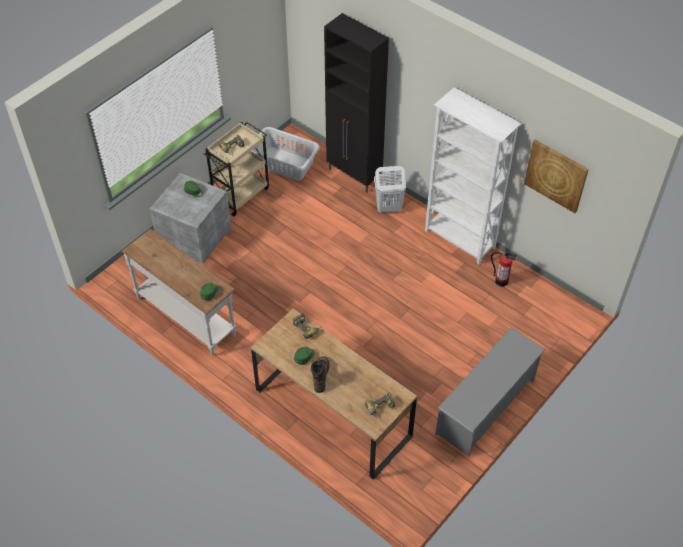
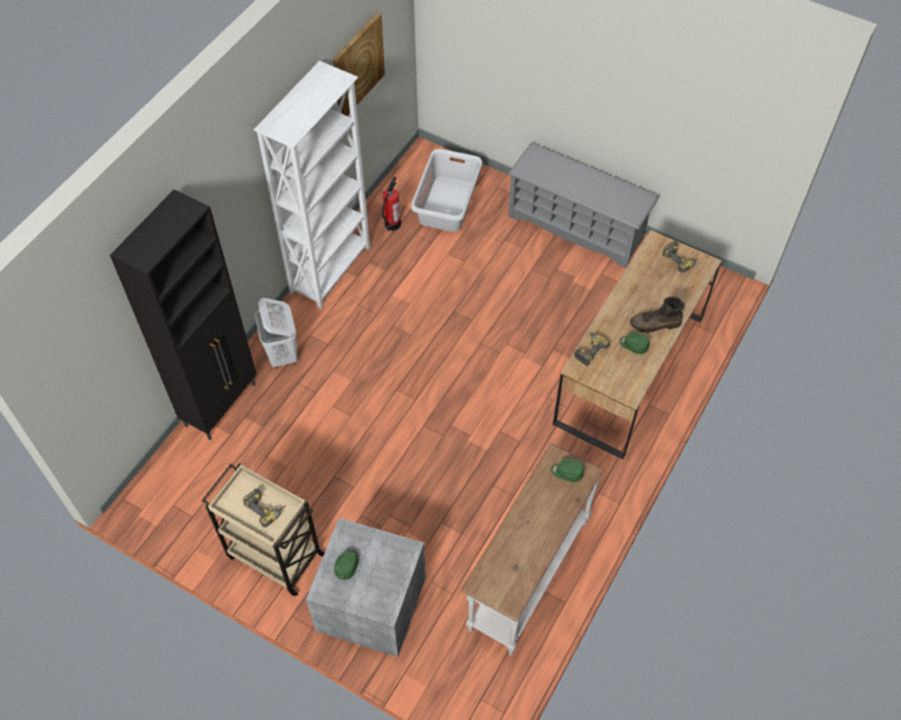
camera: 100 degrees left, 5 degrees up
grey laundry basket [252,127,320,180] -> grey laundry basket moved to [411,149,483,232]

